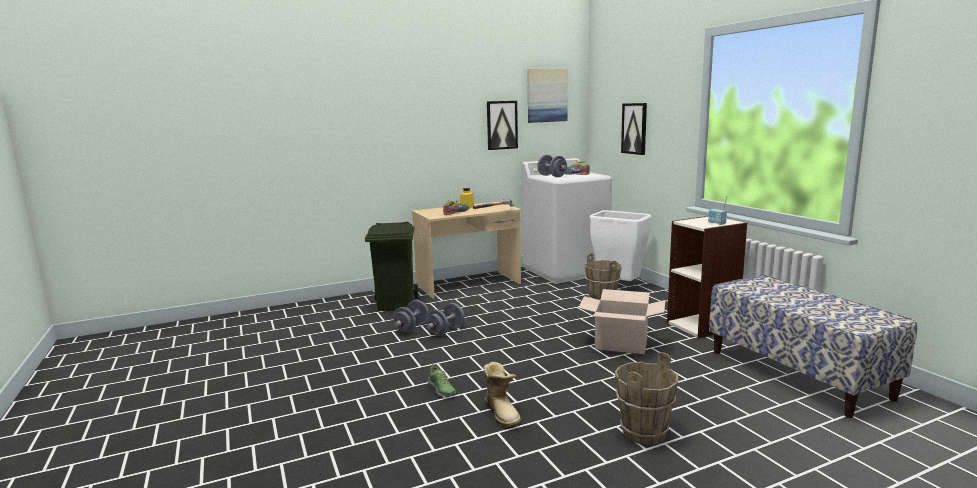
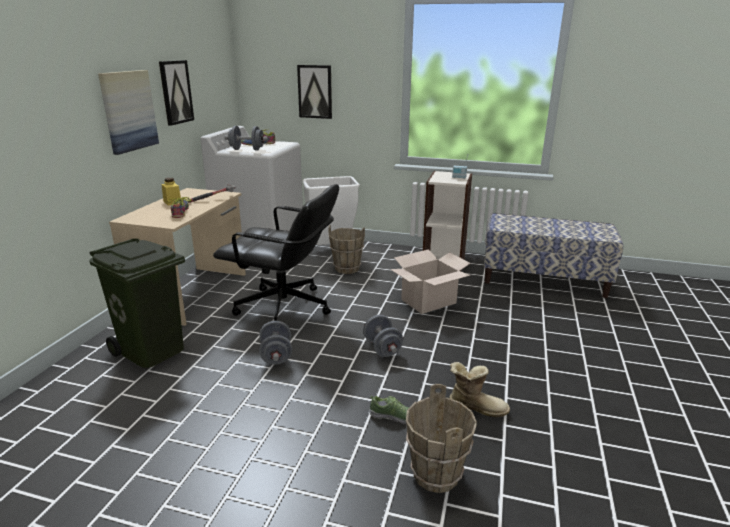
camera: 50 degrees left, 10 degrees up
grey dumbbell [393,300,429,333] -> grey dumbbell moved to [363,315,403,357]
picture [527,69,568,123] -> picture moved to [98,70,159,155]
brown bucket [615,352,678,445] -> brown bucket moved to [406,384,477,493]
none -> black office chair [213,184,339,321]

